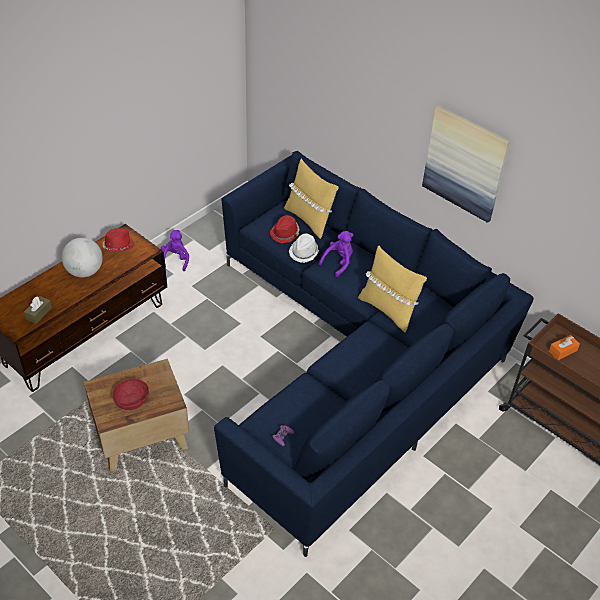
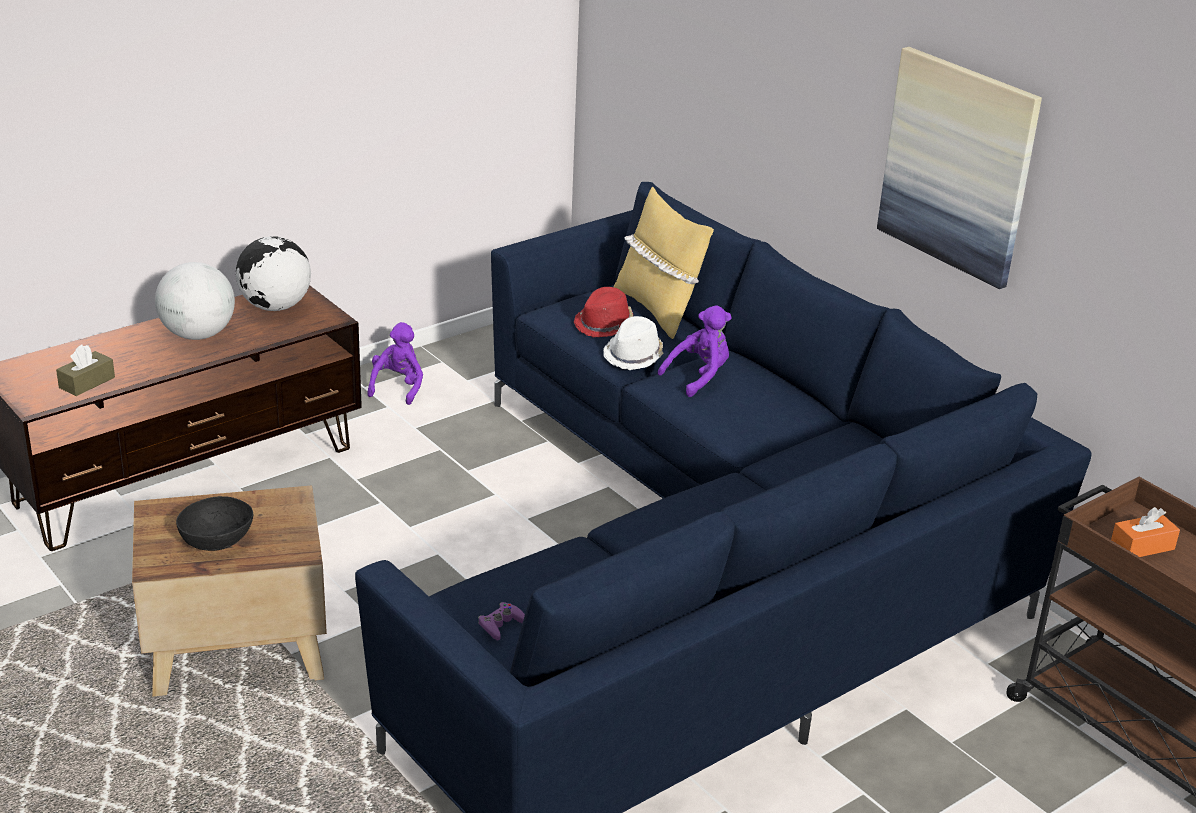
camera: 10 degrees right, 15 degrees down
red hat [103,228,134,252] -> globe [236,236,311,311]
red bowl [112,378,149,410] -> black bowl [176,496,253,551]
yellow pillow [358,246,427,333] -> none

